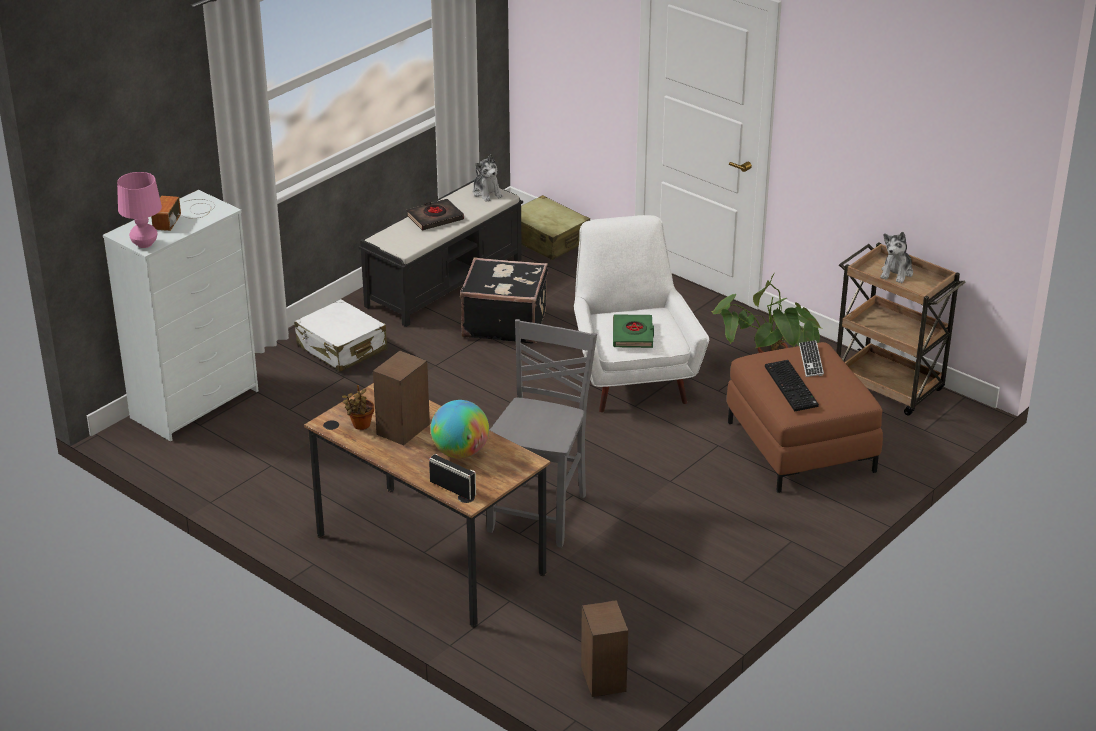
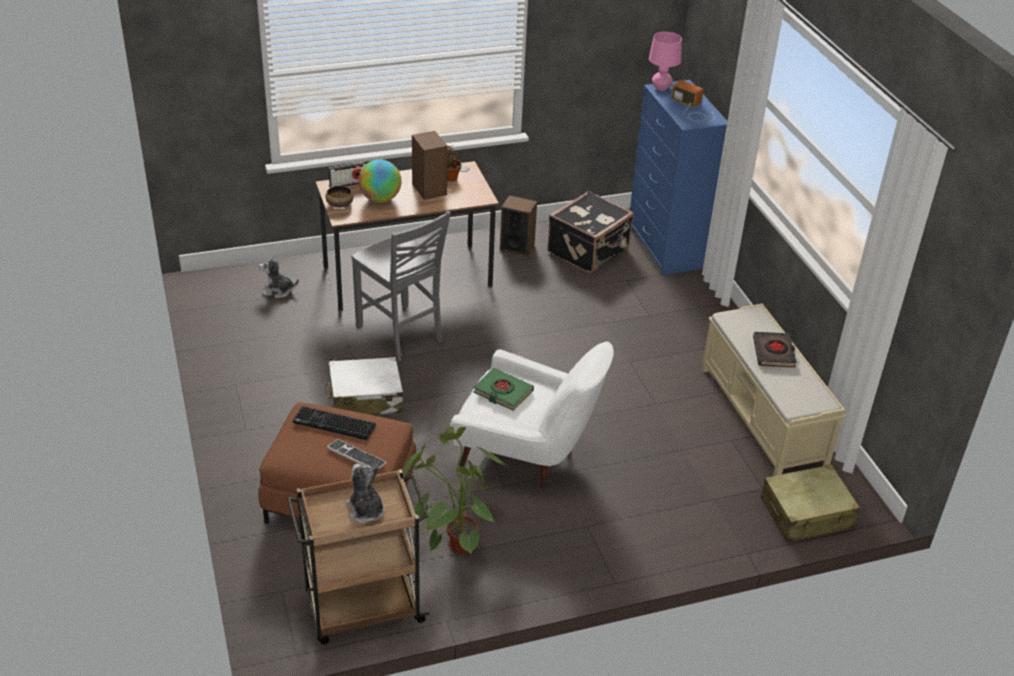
camera: 120 degrees right, 5 degrees up
white dresser [103,190,258,442] -> blue dresser [630,80,727,275]
white suitcase [294,299,388,372] -> white suitcase moved to [325,357,403,415]
black bench [358,180,523,327] -> beige bench [702,304,846,476]
black suitcase [460,257,548,344] -> black suitcase moved to [547,191,634,273]
plush toy [473,154,503,202] -> plush toy moved to [259,255,299,298]
speaker [581,600,628,697] -> speaker moved to [500,195,537,257]
none -> bowl [326,186,354,208]

